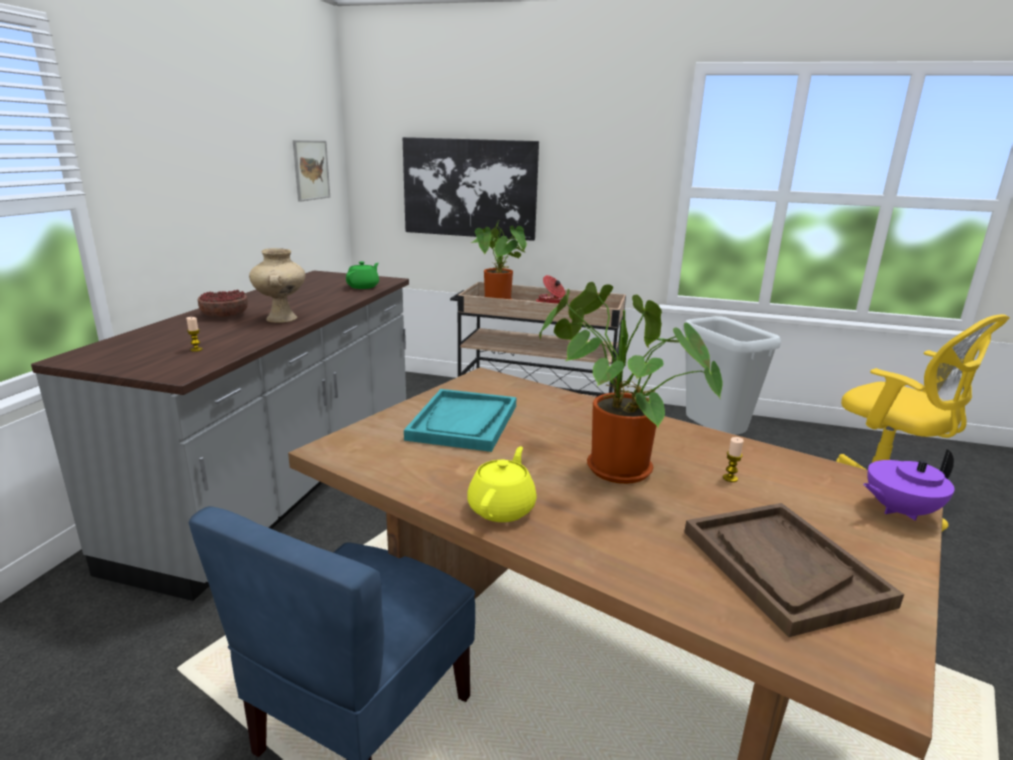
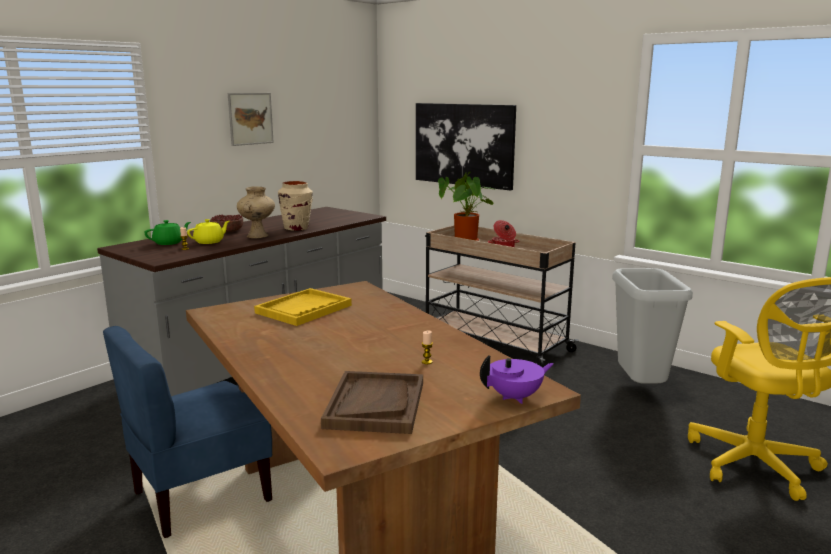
camera: 25 degrees right, 5 degrees down
picture [293,140,330,202] -> picture moved to [228,93,274,146]
green teapot [346,261,379,289] -> green teapot moved to [145,220,191,245]
turquoise tray [404,389,516,452] -> yellow tray [254,288,352,326]
yellow teapot [467,446,537,522] -> yellow teapot moved to [187,219,229,244]
potted plant [539,282,723,484] -> none
purple teapot [863,449,955,520] -> purple teapot turned 150 degrees clockwise [480,355,554,404]
none -> beige vase [278,181,313,231]

